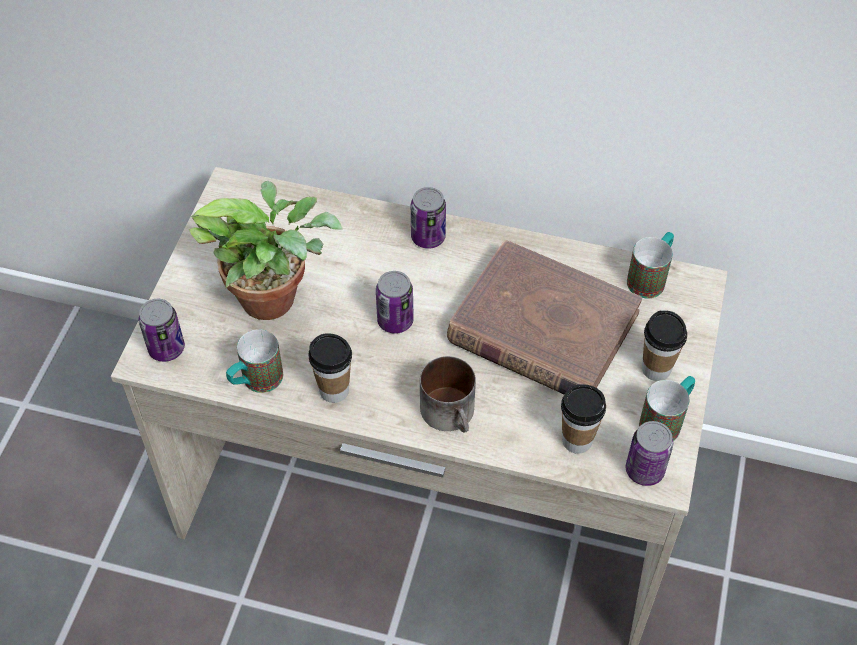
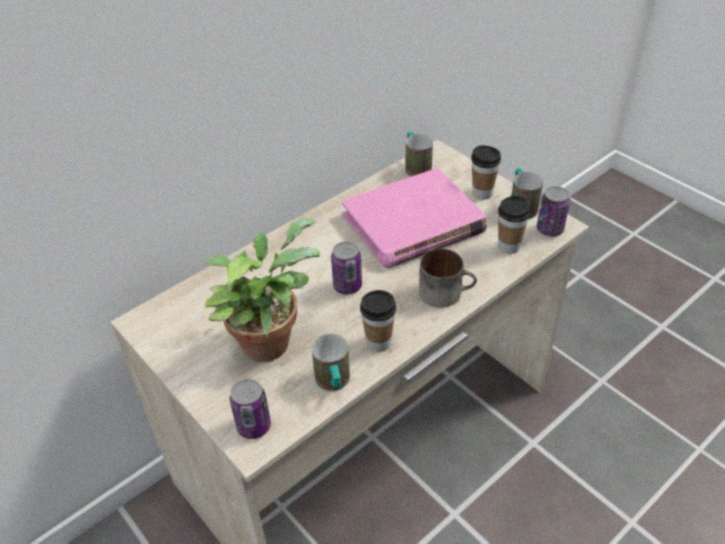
camera: 55 degrees left, 10 degrees down
can [411,187,446,249] -> none
brown book [447,240,642,394] -> pink book [342,168,488,268]

